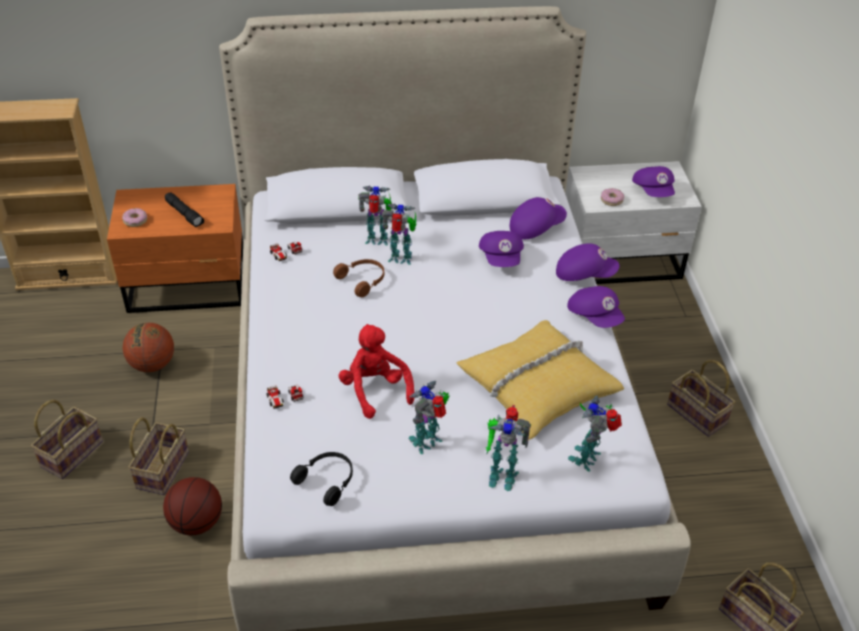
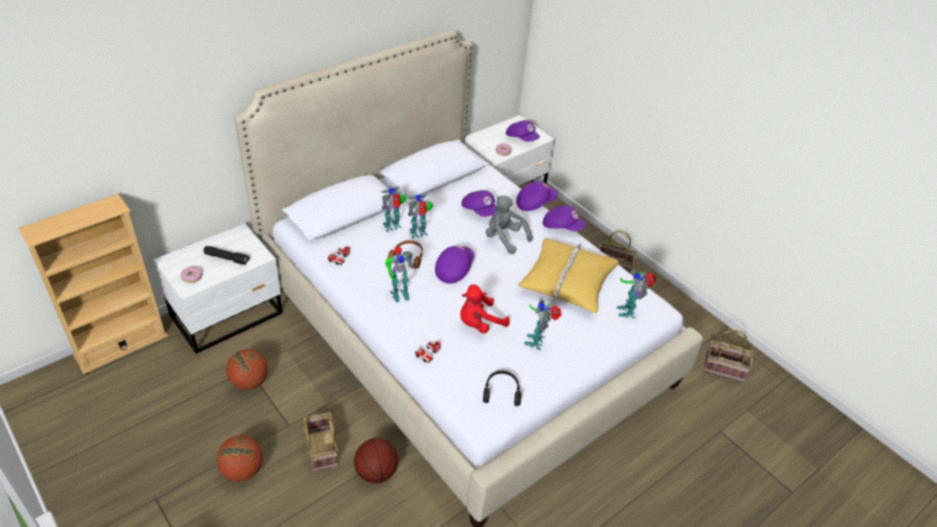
camera: 35 degrees left, 0 degrees up
basket [31,400,103,479] -> basketball [217,435,263,482]
orange nightstand [107,184,243,313] -> white nightstand [153,224,283,354]
red plush toy [339,324,414,419] -> red plush toy turned 60 degrees counterclockwise [460,284,510,334]
toy robot [486,405,531,491] -> toy robot moved to [385,245,413,303]
purple cap [510,197,567,240] -> purple cap moved to [435,245,475,284]
none -> grey plush toy [486,196,533,254]

